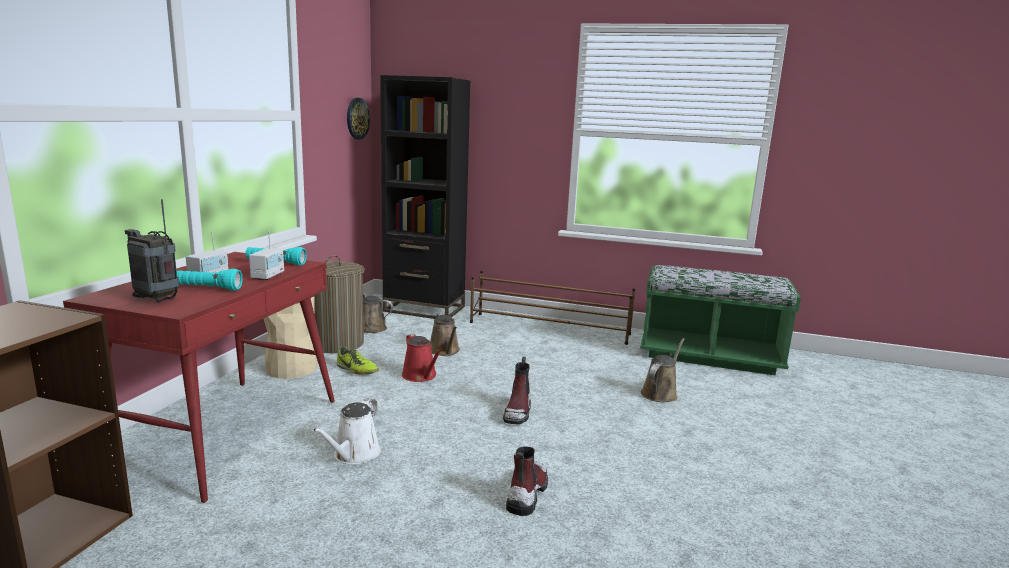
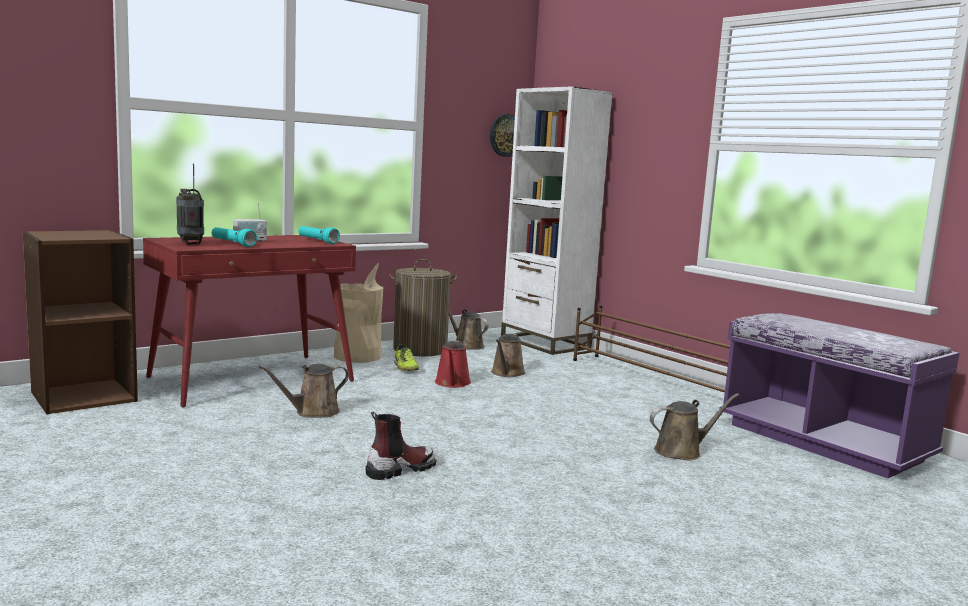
camera: 35 degrees right, 5 degrees down
radio [249,231,284,280] -> none
white watering can [313,398,381,465] -> brown watering can [259,364,349,418]
black bookcase [380,75,471,319] -> white bookcase [501,86,613,355]
boot [503,356,531,424] -> none
green bench [640,265,801,376] -> purple bench [719,313,959,478]

